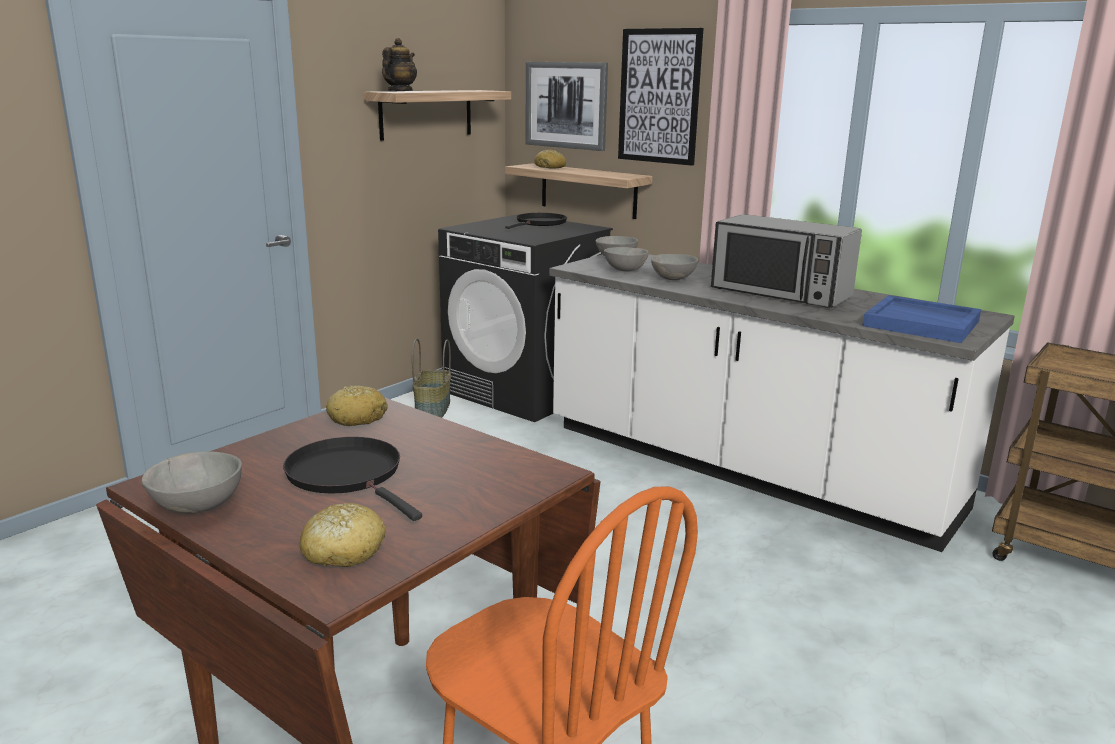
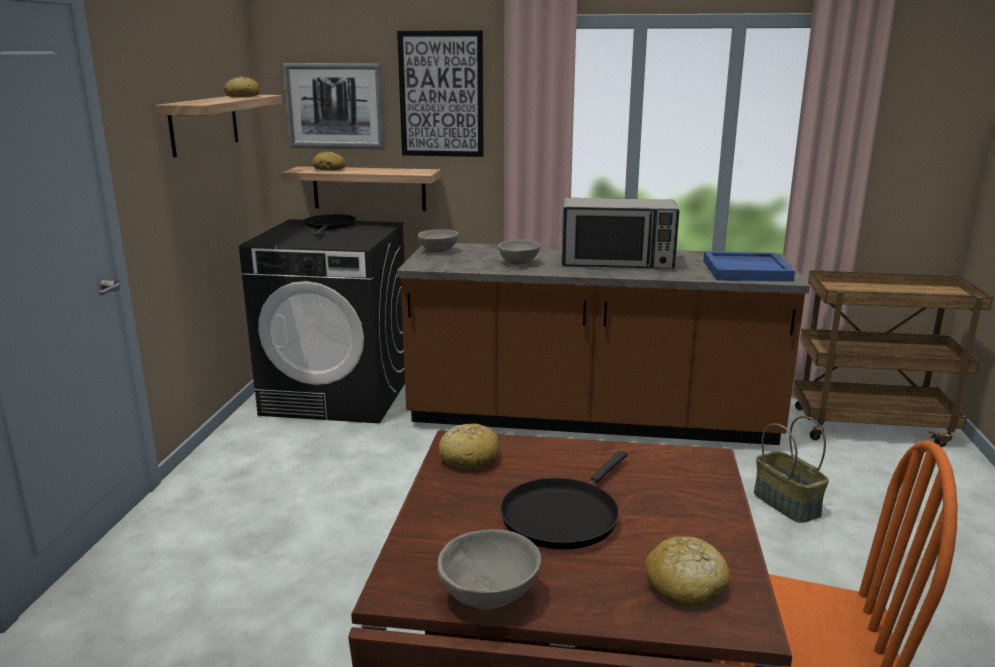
camera: 30 degrees left, 0 degrees up
black frying pan [283,437,422,521] -> black frying pan turned 75 degrees counterclockwise [500,450,628,550]
teapot [382,38,417,92] -> none
basket [412,338,451,418] -> basket moved to [754,416,829,523]
white counter [549,254,1015,552] -> brown counter [397,243,810,445]
grey bowl [604,247,649,272] -> none
none -> bread [224,76,260,97]

